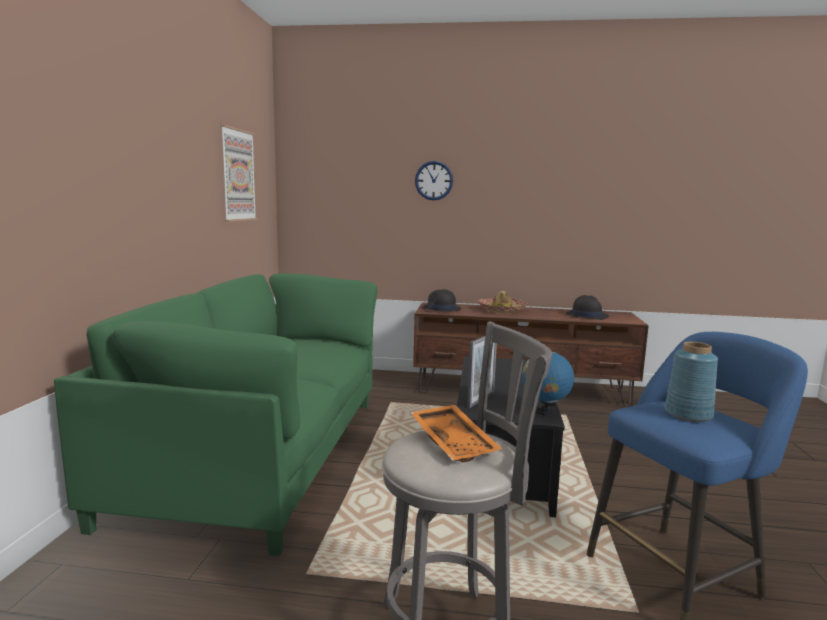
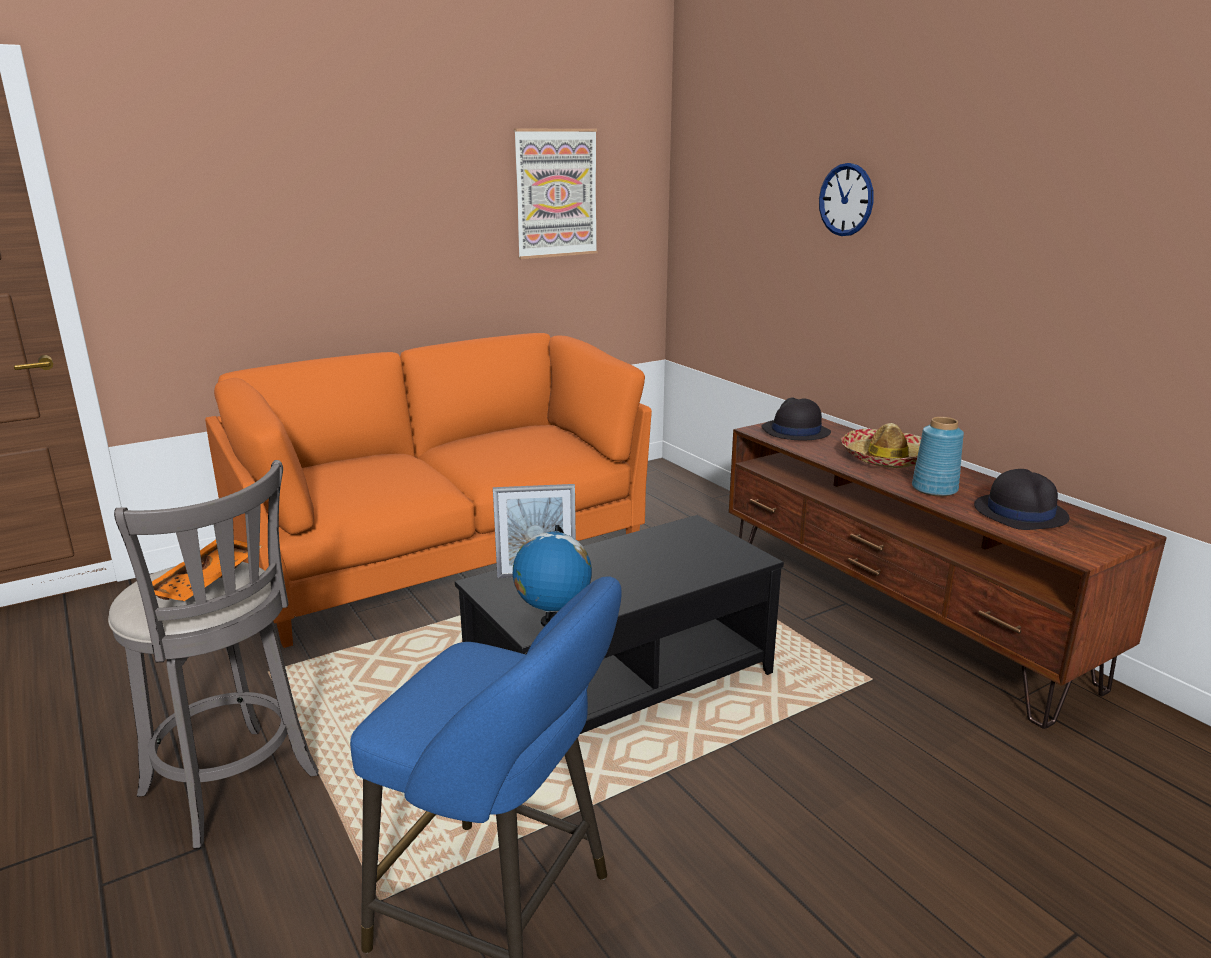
camera: 50 degrees right, 10 degrees up
green sofa [54,273,377,556] -> orange sofa [205,333,652,648]
blue vase [665,342,718,422] -> blue vase moved to [912,417,964,496]

